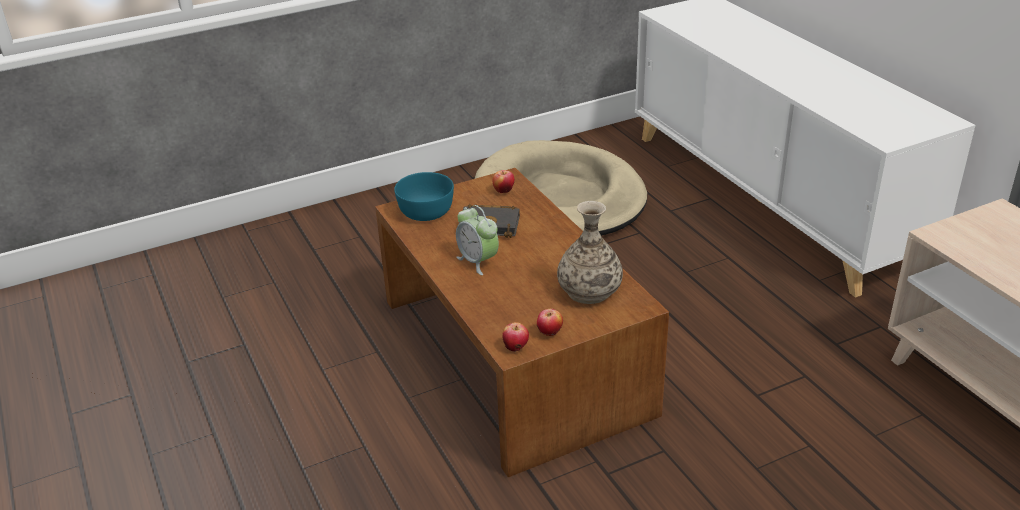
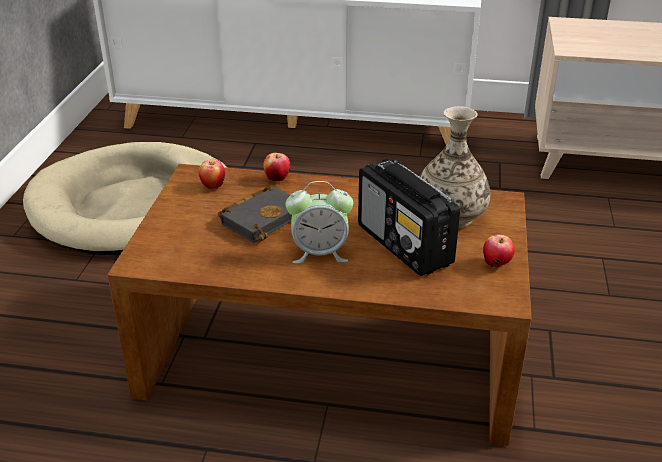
camera: 55 degrees left, 0 degrees up
turquoise bowl [394,172,454,221] -> none
apple [502,322,529,352] -> apple moved to [263,153,290,181]
none -> radio [358,159,460,276]

